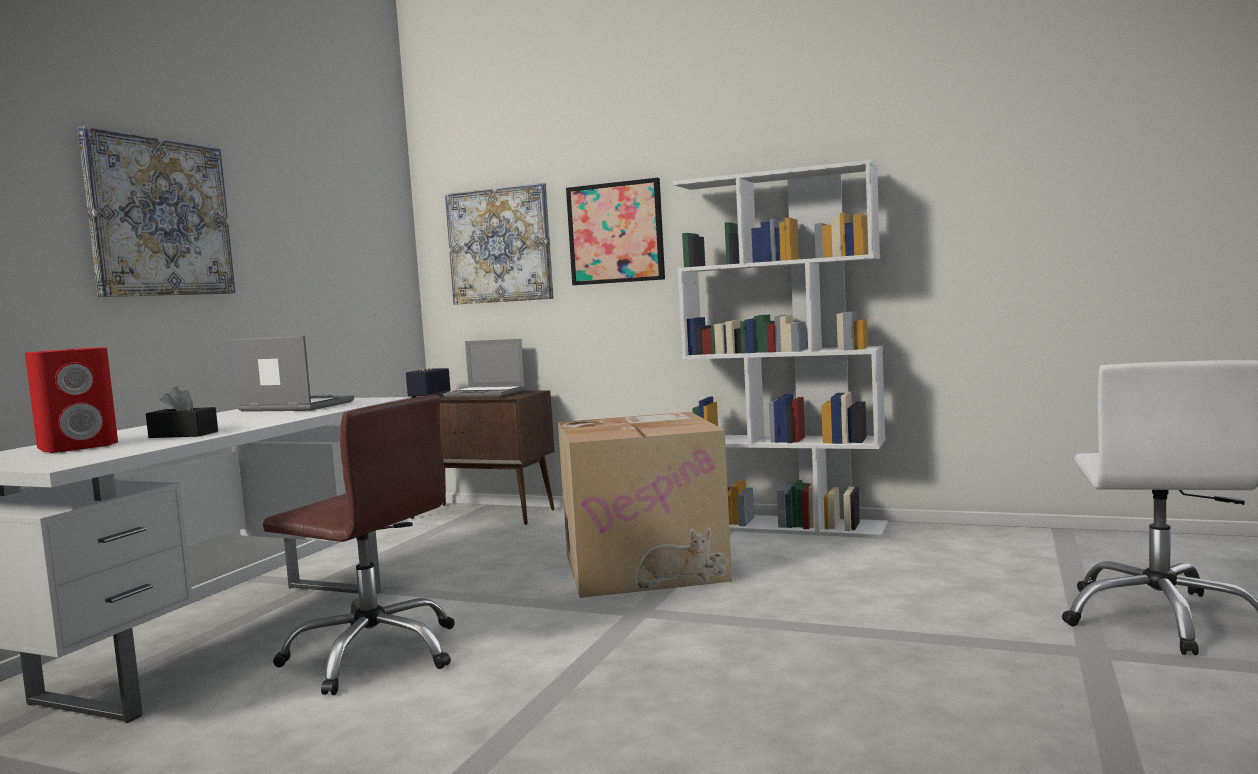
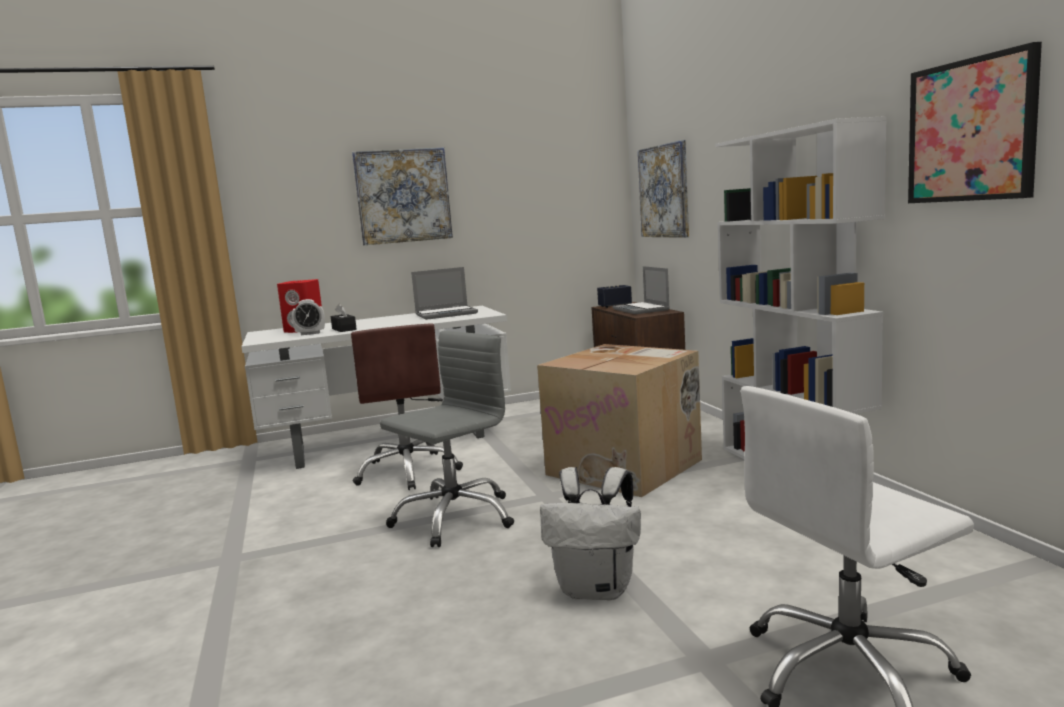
camera: 50 degrees right, 5 degrees up
laptop [231,336,354,412] -> laptop turned 90 degrees clockwise [411,267,478,320]
picture [566,178,665,285] -> picture moved to [908,42,1042,203]
none -> alarm clock [292,299,325,335]
none -> grey office chair [380,331,514,547]
none -> white backpack [540,467,641,600]

